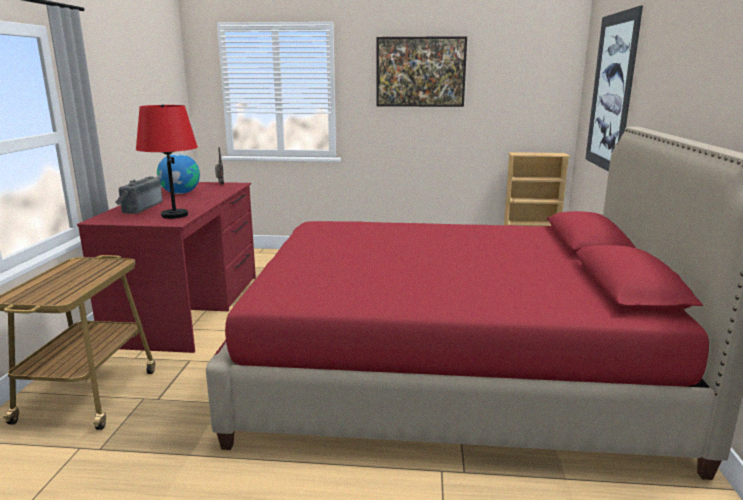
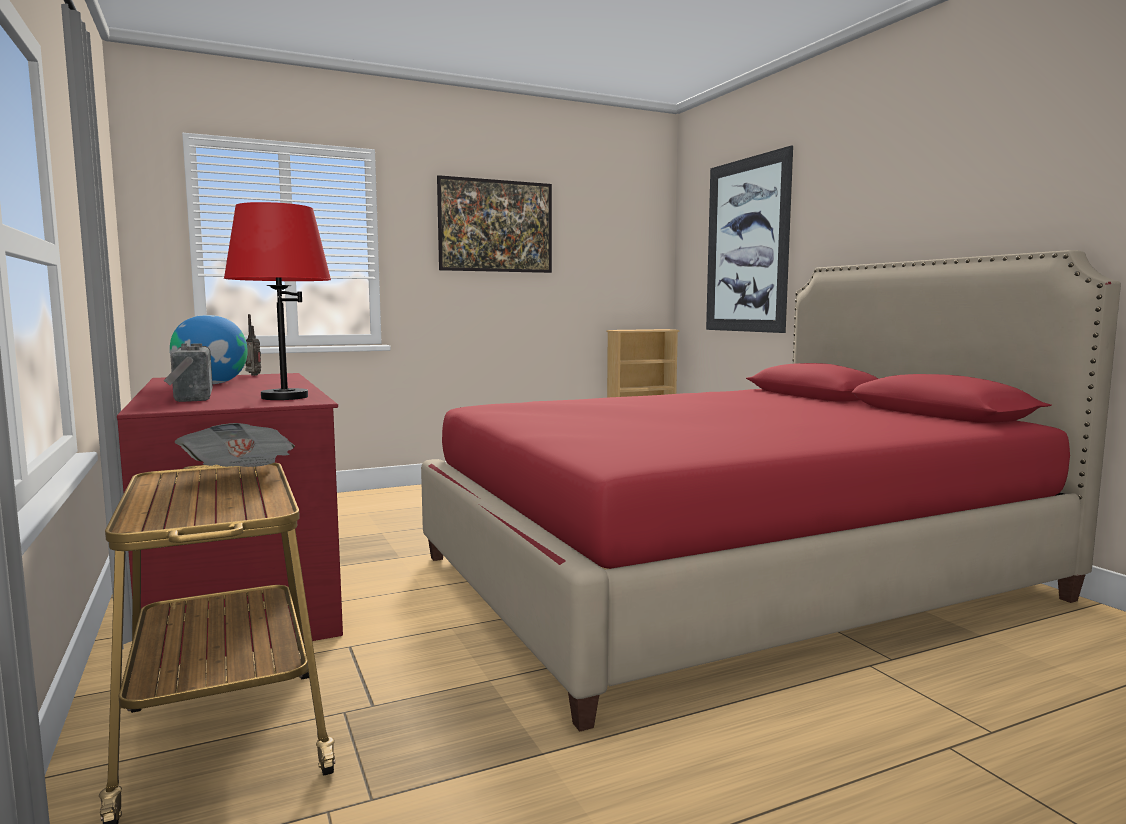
camera: 30 degrees left, 10 degrees down
none -> newspaper [175,423,295,467]

